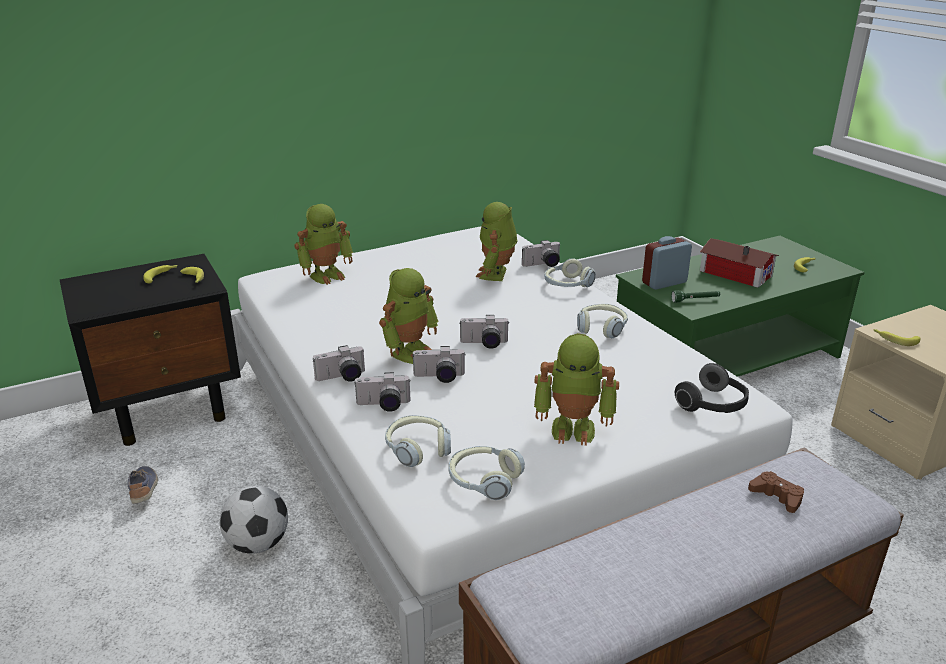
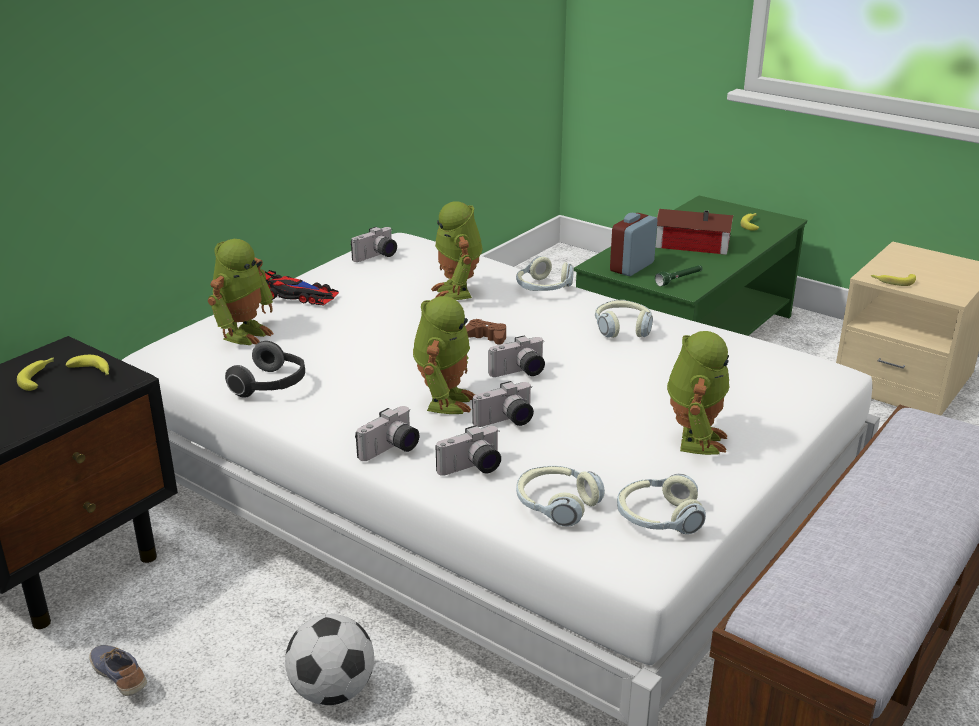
camera: 25 degrees left, 0 degrees up
camera [522,240,561,267] -> camera moved to [351,227,397,262]
toy robot [534,333,619,446] -> toy robot turned 60 degrees counterclockwise [667,331,729,455]
headphones [675,363,749,413] -> headphones moved to [225,341,305,398]
brown game controller [748,471,804,513] -> brown game controller moved to [465,319,506,345]
none -> toy car [265,270,339,306]

